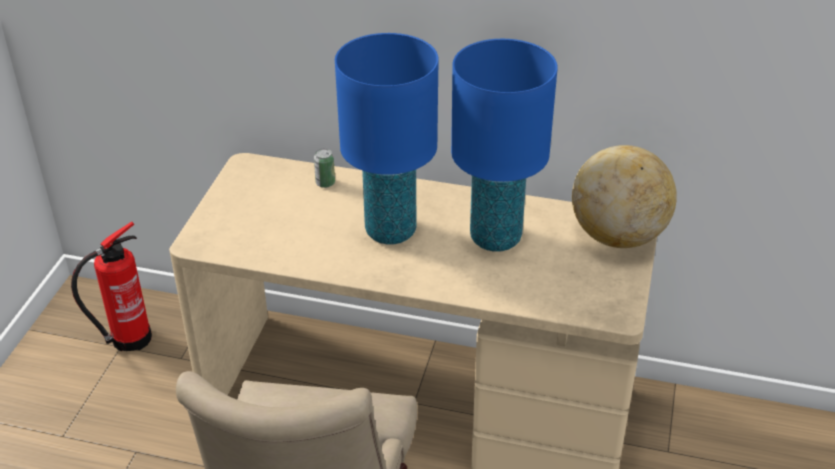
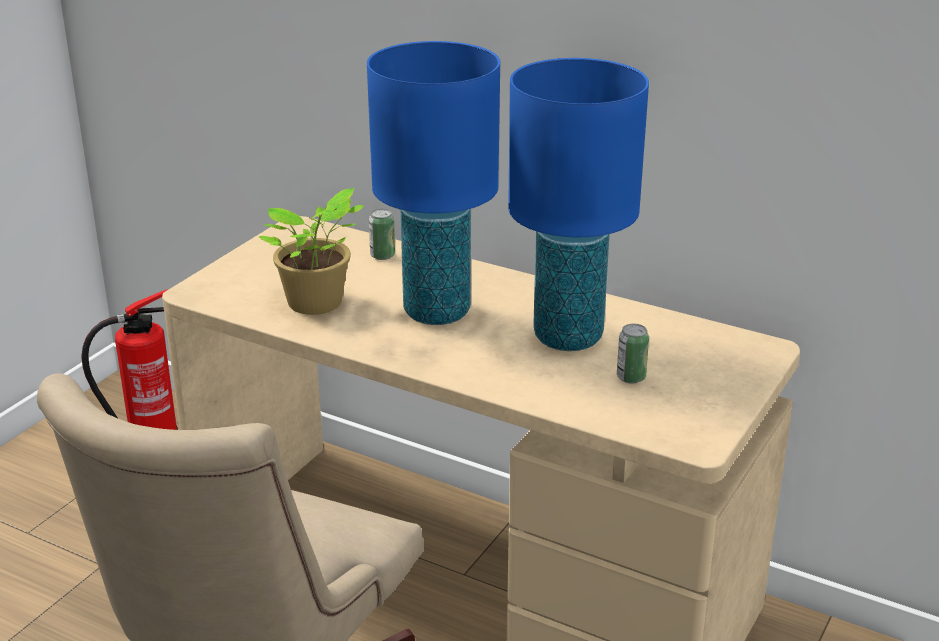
camera: 15 degrees right, 10 degrees down
globe [572,145,677,248] -> none
none -> potted plant [259,188,365,315]
none -> can [617,324,649,384]

